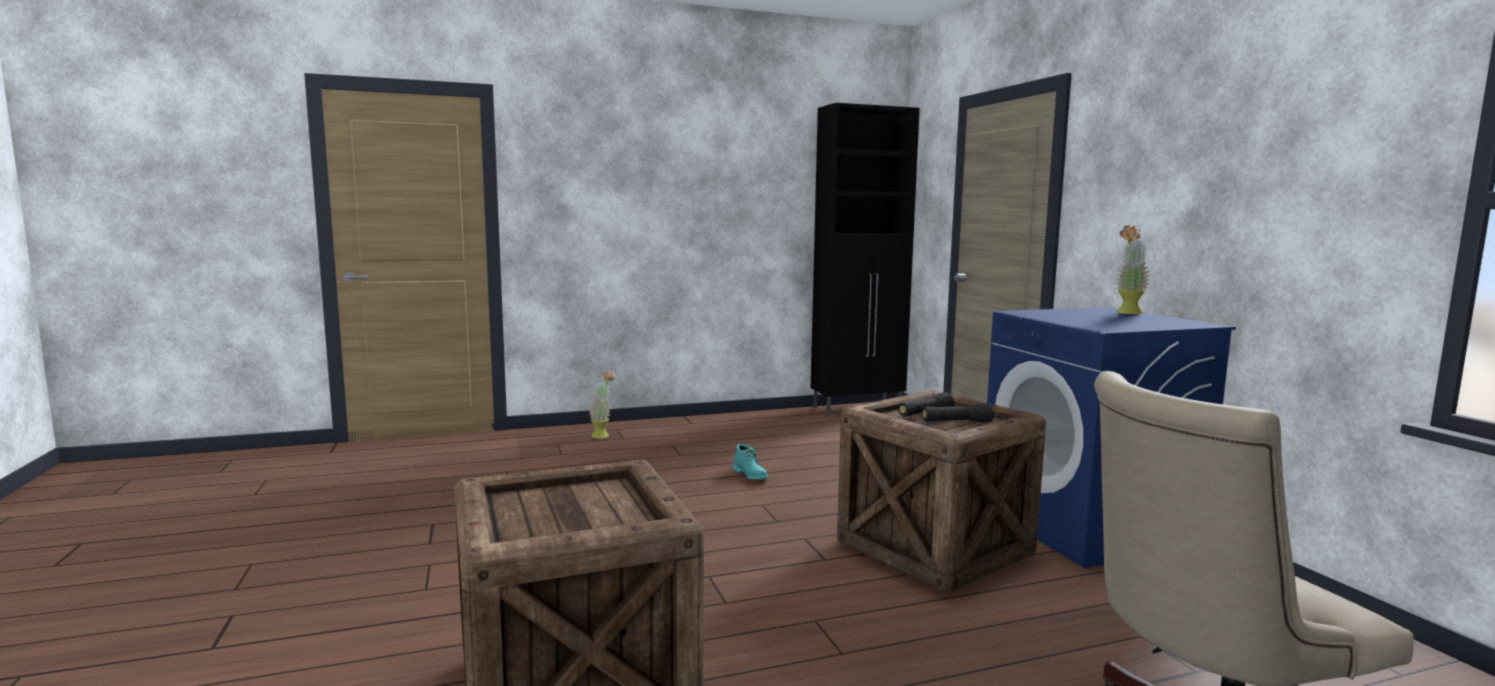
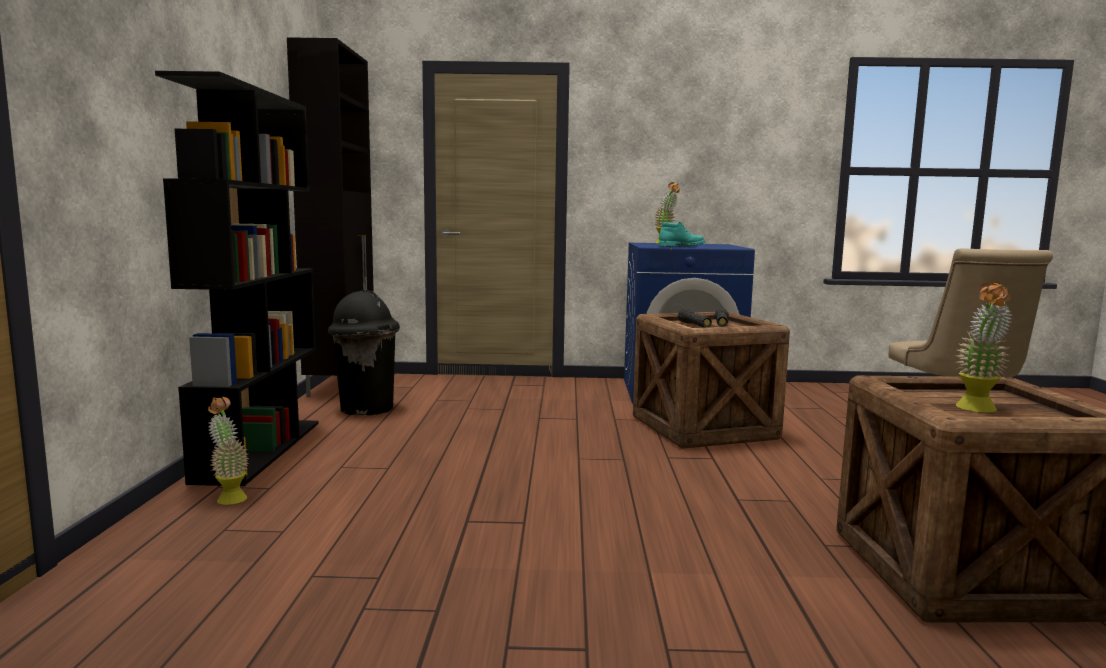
camera: 70 degrees left, 0 degrees up
turquoise boot [733,444,768,479] -> turquoise boot moved to [659,222,705,247]
none -> black bookcase [155,71,319,486]
none -> black trash can [328,289,400,416]
none -> potted plant [956,282,1012,413]

